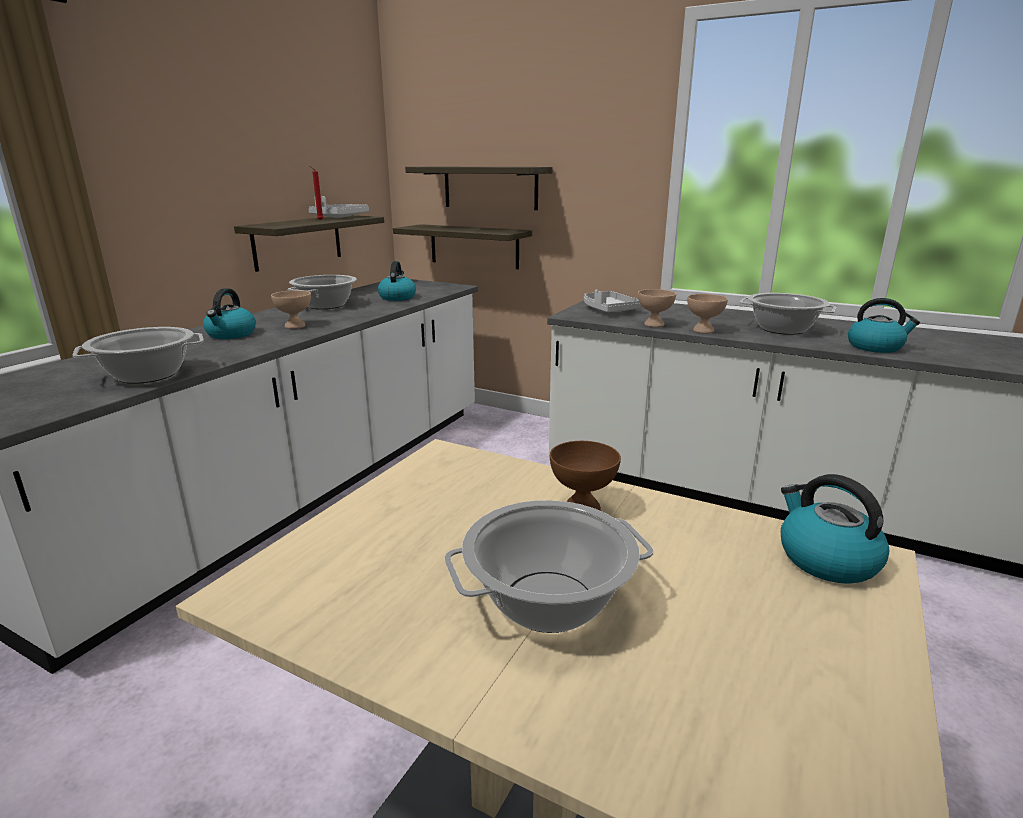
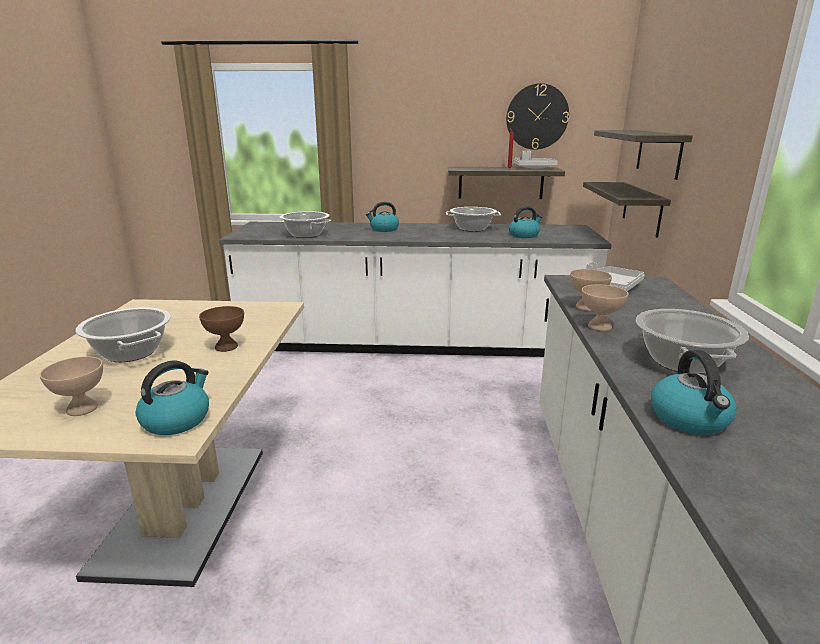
camera: 65 degrees right, 0 degrees up
beige bowl [271,290,311,329] -> beige bowl moved to [40,356,103,416]
none -> wall clock [506,83,569,150]

